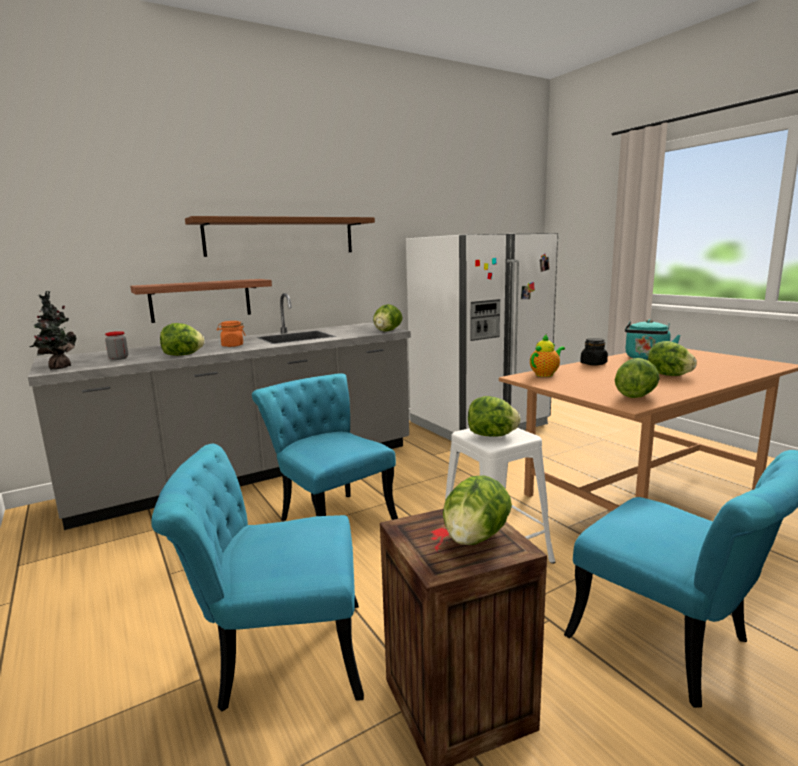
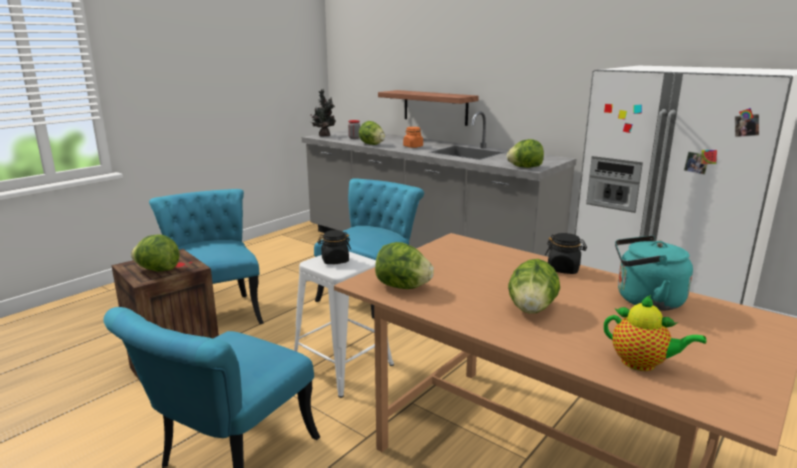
camera: 70 degrees right, 5 degrees up
brown shelf [185,216,375,257] -> none
lettuce [468,396,520,437] -> black jar [318,230,351,264]
teapot [530,334,565,377] -> teapot moved to [604,295,706,371]

